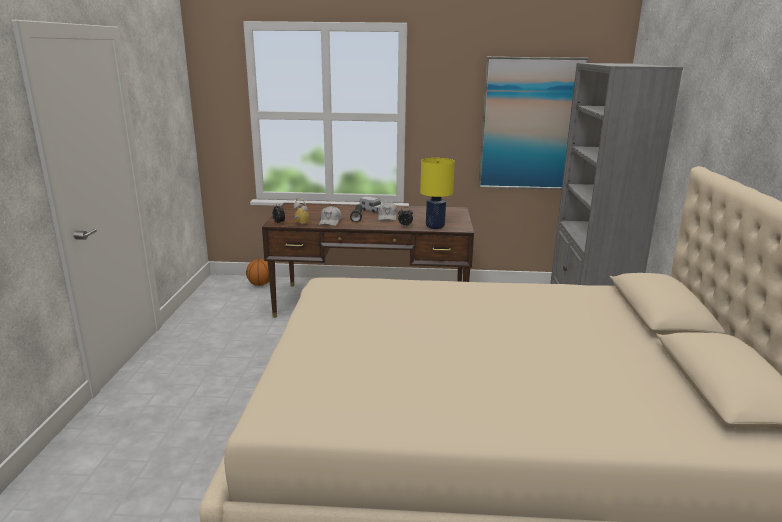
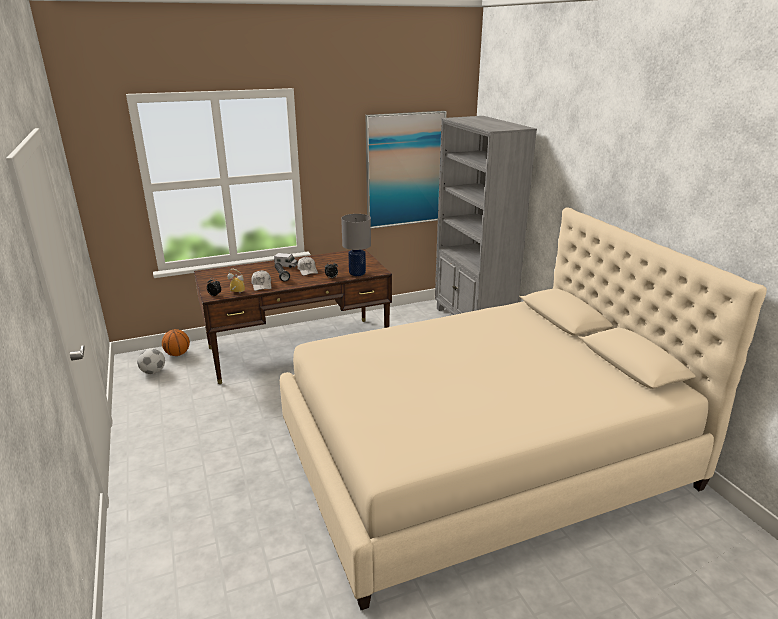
camera: 25 degrees left, 5 degrees up
yellow table lamp [420,158,455,229] -> grey table lamp [341,214,371,276]
none -> football [137,348,165,374]

